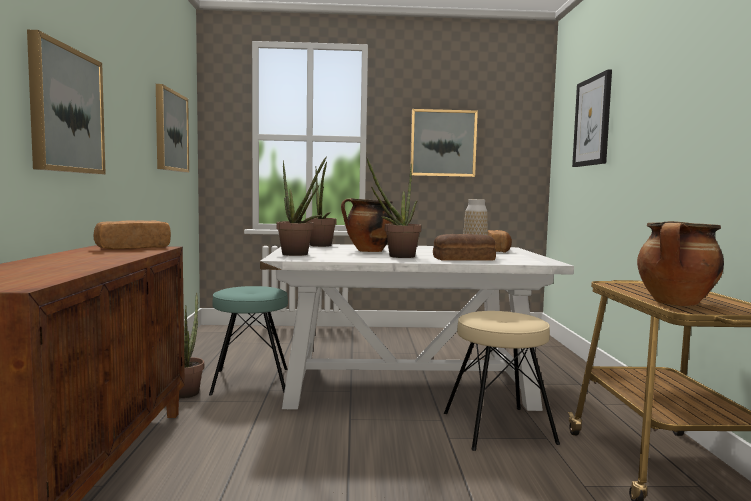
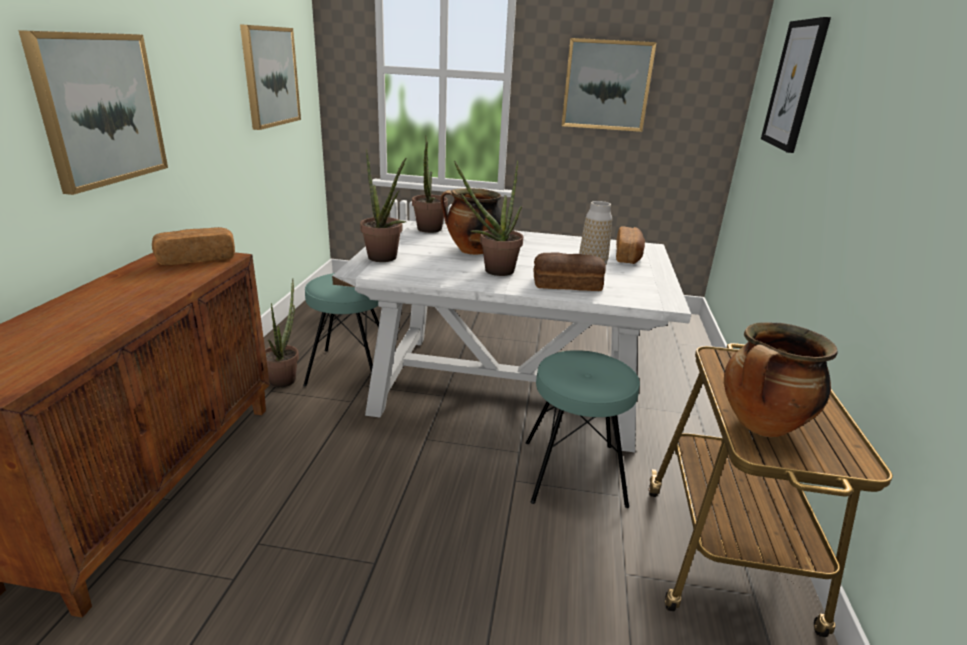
camera: 10 degrees right, 20 degrees up
beige stool [444,311,560,451] -> turquoise stool [526,350,640,508]

